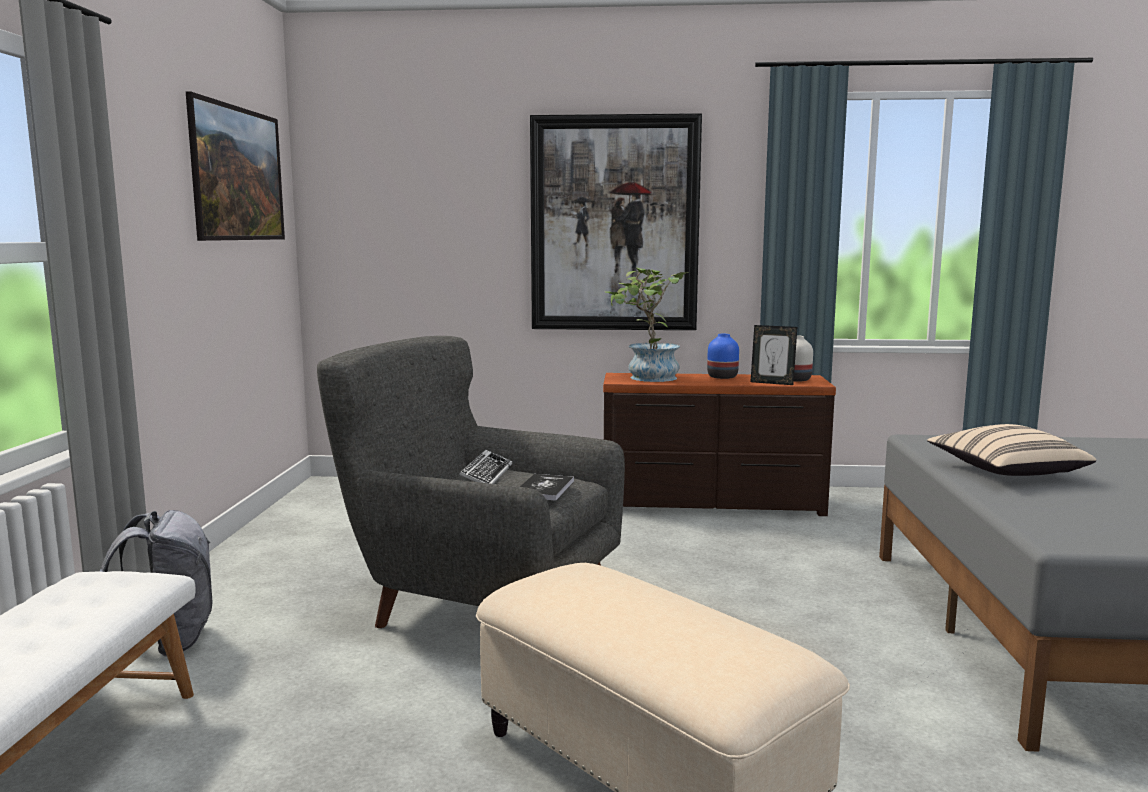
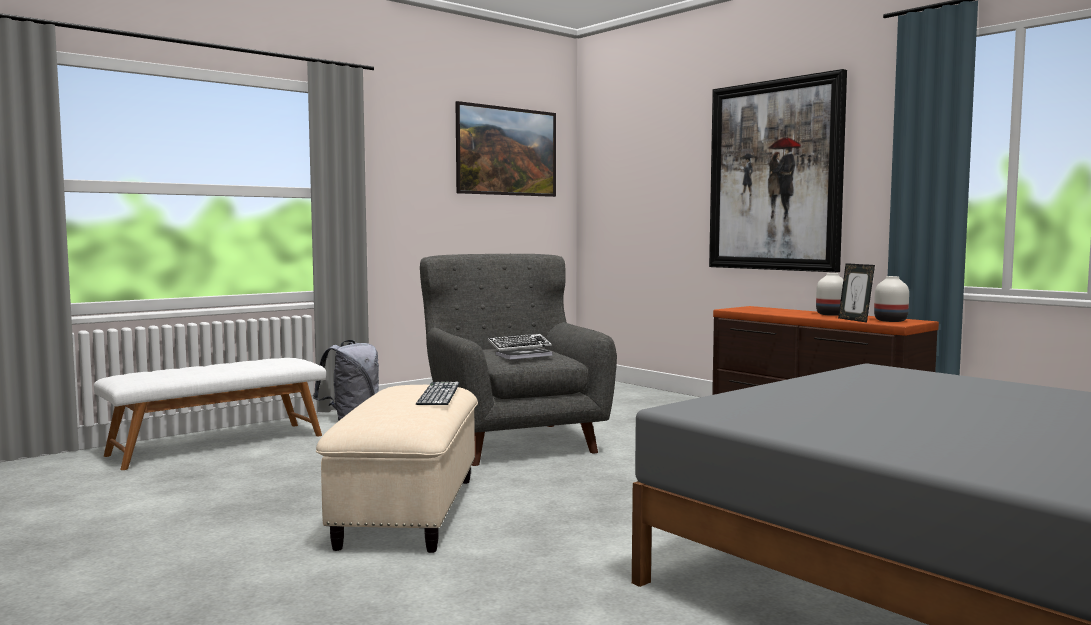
camera: 45 degrees right, 5 degrees down
potted plant [604,268,687,382] -> none
blue vase [707,334,739,379] -> white vase [816,273,843,316]
beige pillow [927,424,1096,476] -> none
none -> keyboard [416,382,460,405]

